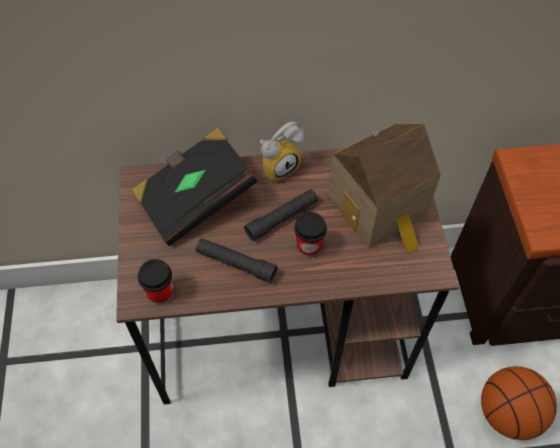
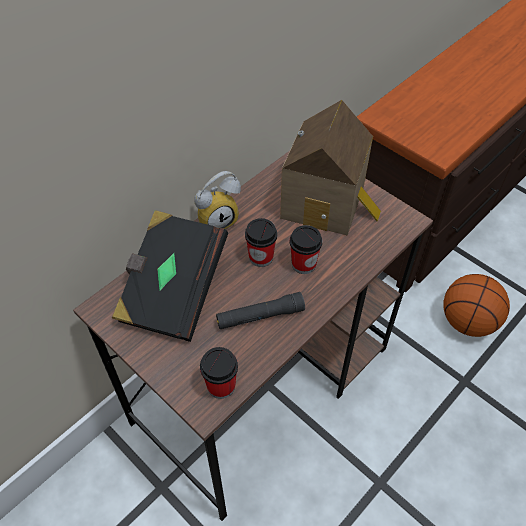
camera: 40 degrees left, 5 degrees down
black flashlight [244,189,318,241] -> cup [245,218,277,267]
alarm clock [260,122,304,182] -> alarm clock turned 45 degrees clockwise [194,171,241,229]

